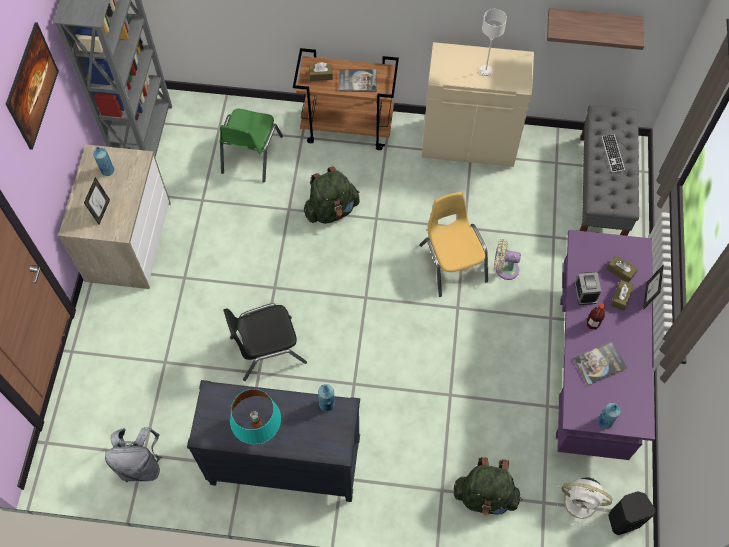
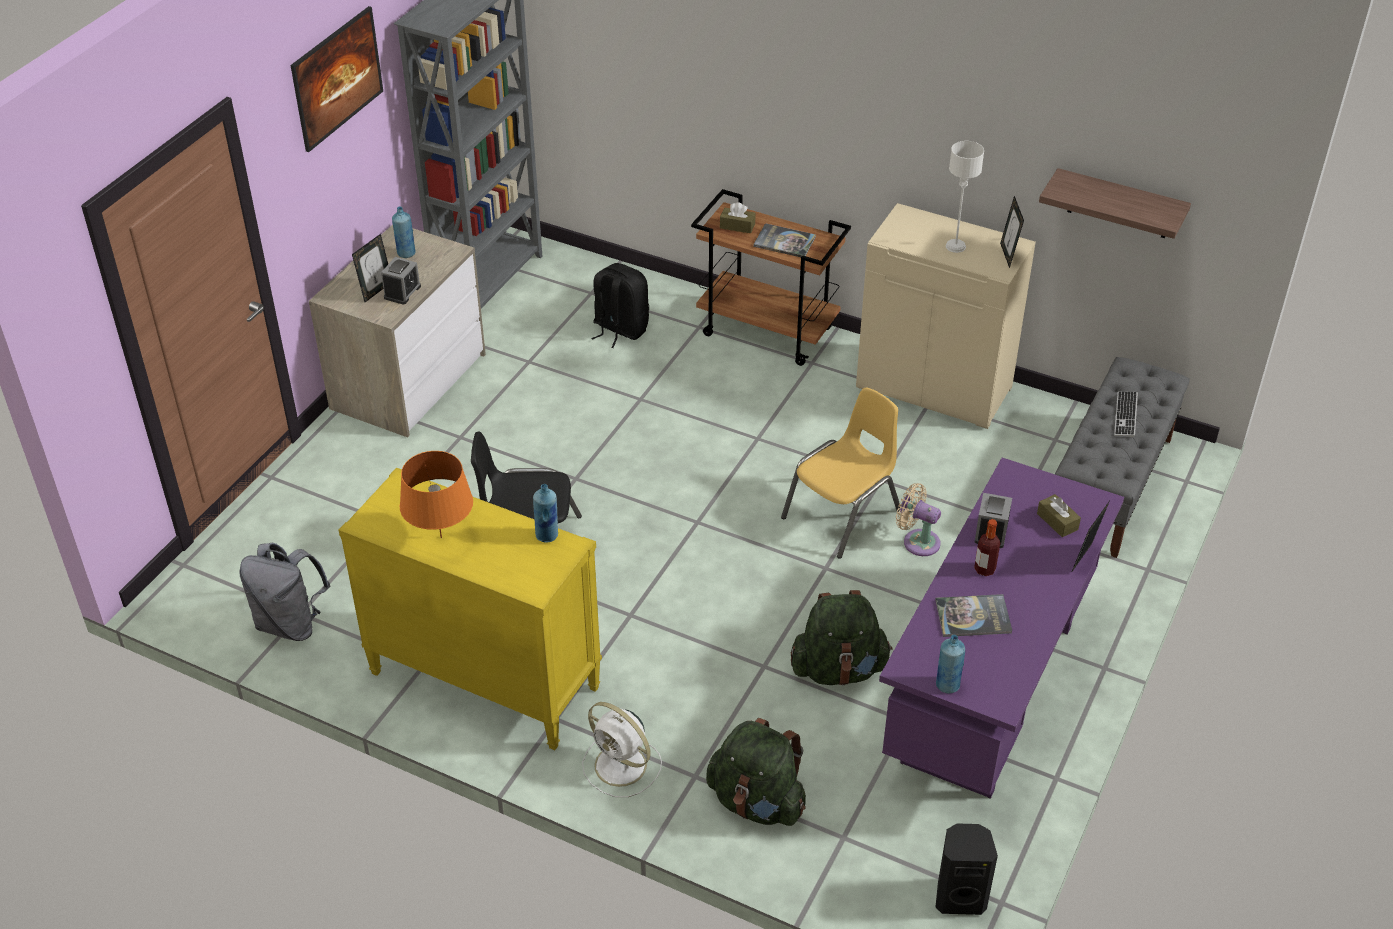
camera: 20 degrees right, 20 degrees down
black dresser [187,380,360,502] -> yellow dresser [339,467,602,750]
green chair [220,109,283,183] -> black backpack [591,263,649,348]
turquoise table lamp [230,389,281,444] -> orange table lamp [400,451,473,538]
green backpack [304,166,360,224] -> green backpack moved to [791,590,893,685]
yellow chair [419,192,488,297] -> yellow chair turned 45 degrees clockwise [781,388,900,559]
white fan [556,477,612,526] -> white fan moved to [582,702,662,797]
brown tissue box [611,280,634,311] -> none
none -> alarm clock [381,257,421,304]
none -> picture frame [1000,196,1024,268]

